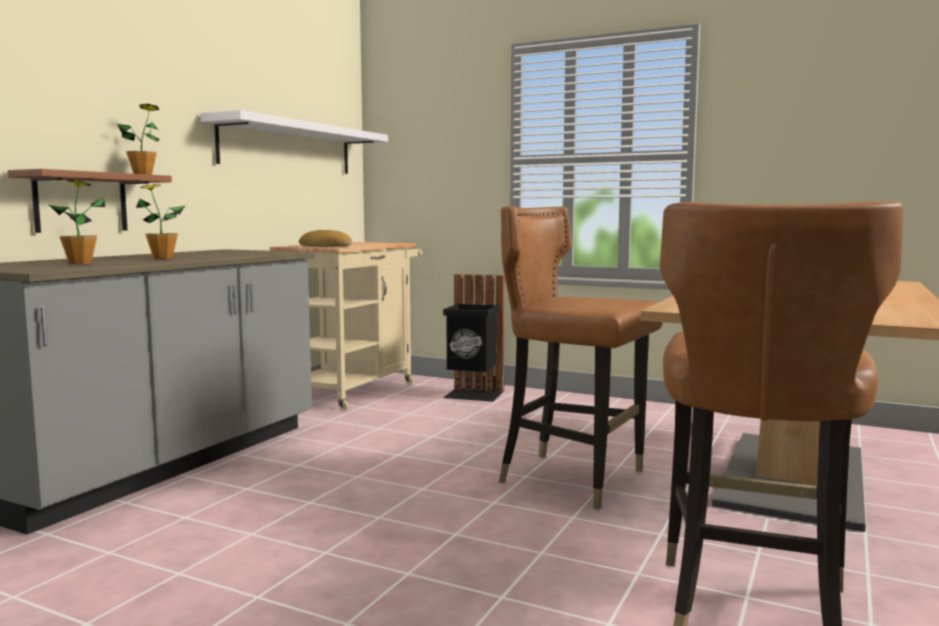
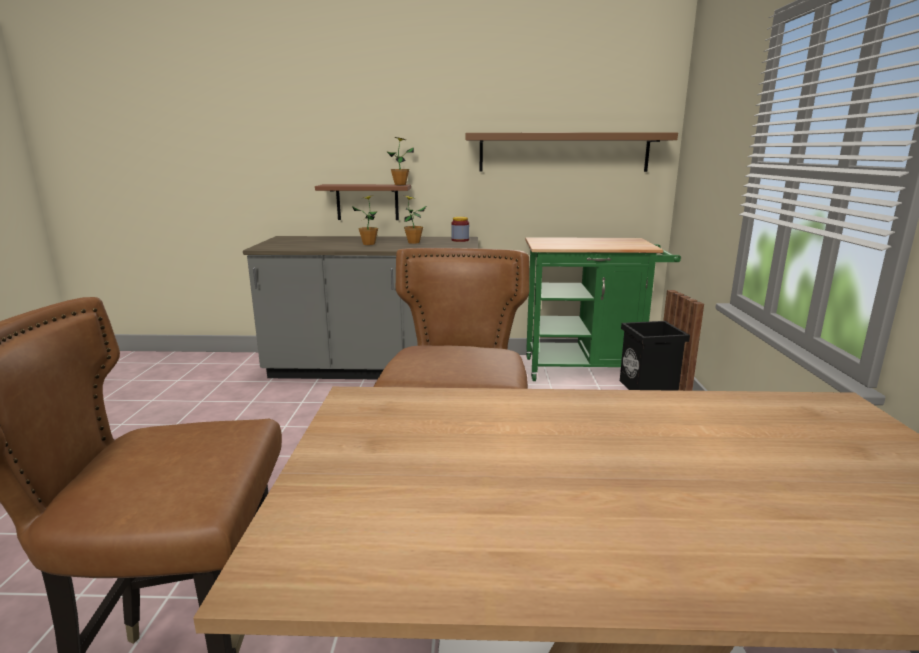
camera: 65 degrees right, 10 degrees up
potted plant [49,180,105,264] -> potted plant moved to [404,196,426,244]
white shelf [200,110,388,174] -> brown shelf [466,133,678,172]
beige cart [270,242,422,410] -> green cart [525,237,681,381]
bread [299,230,352,247] -> none
none -> jar [451,217,469,242]

